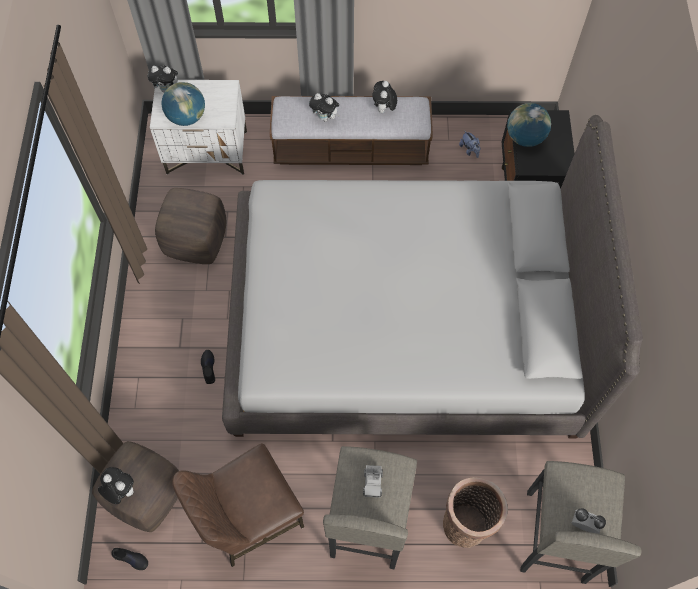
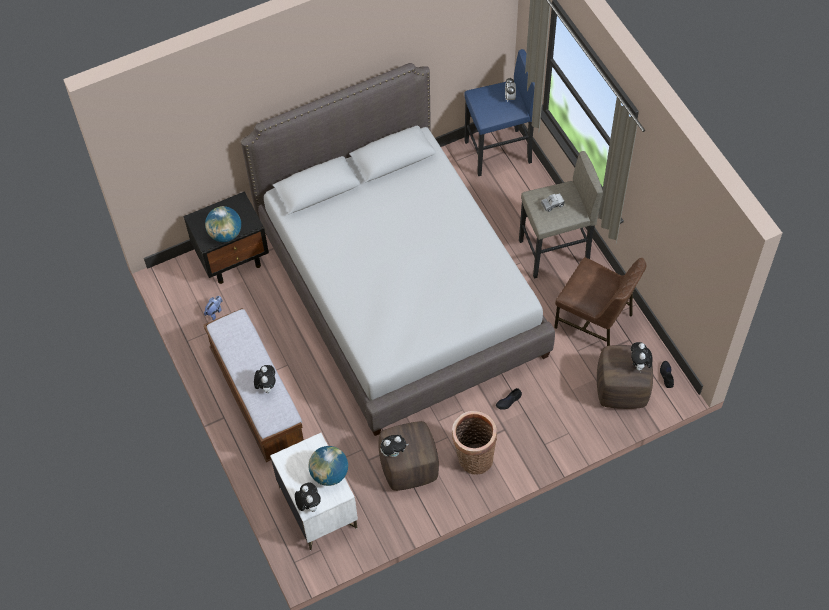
camera: 115 degrees left, 5 degrees down
plush toy [372,81,397,113] -> plush toy moved to [380,435,408,457]
basket [443,477,508,548] -> basket moved to [452,411,497,475]
grey stool [520,461,642,584] -> blue stool [464,49,535,176]

